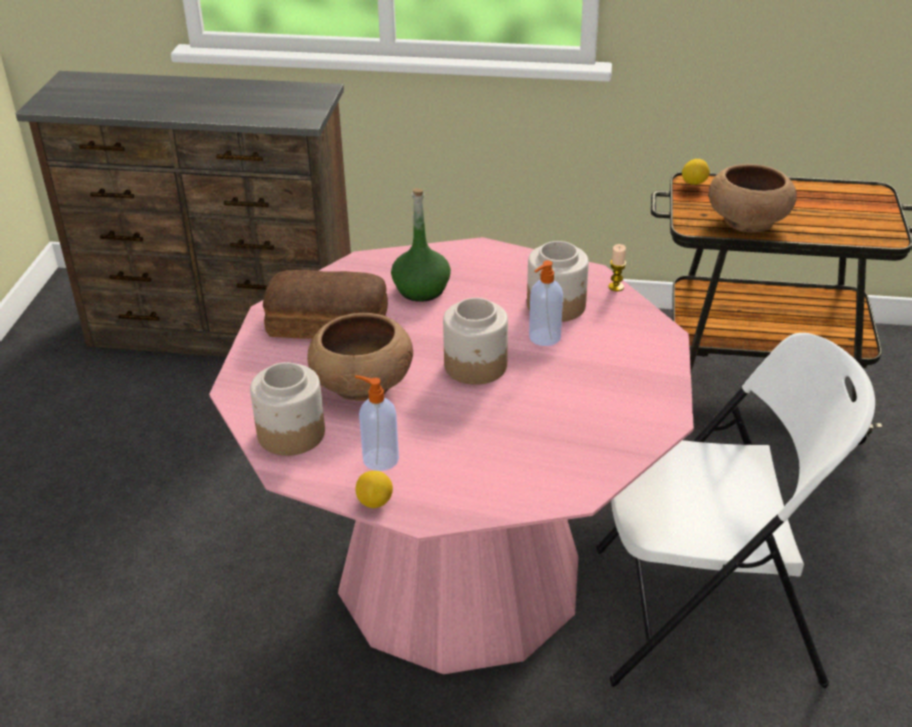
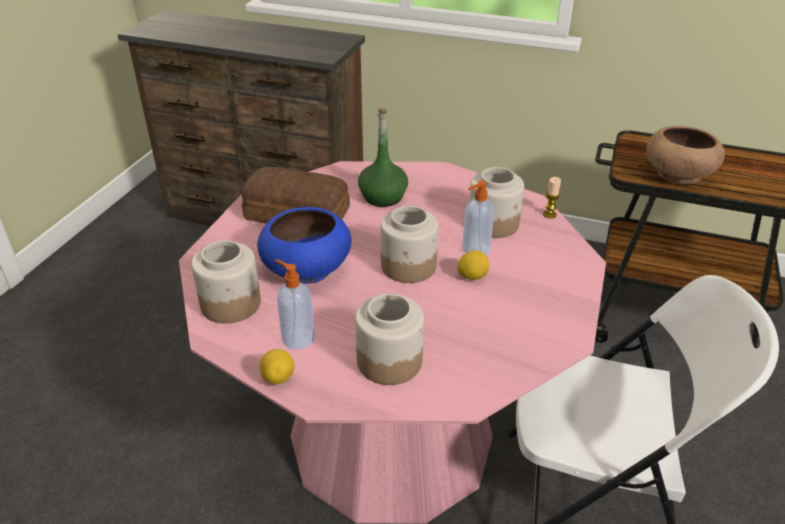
camera: 10 degrees right, 0 degrees up
brown bowl [307,313,413,401] -> blue bowl [257,207,352,284]
lemon [682,159,710,185] -> lemon moved to [457,250,489,280]
none -> jar [355,294,424,385]

